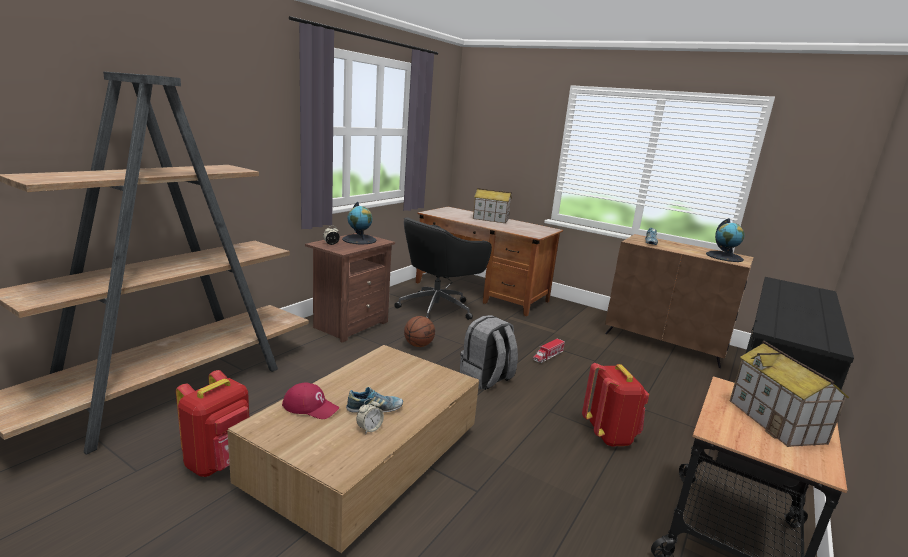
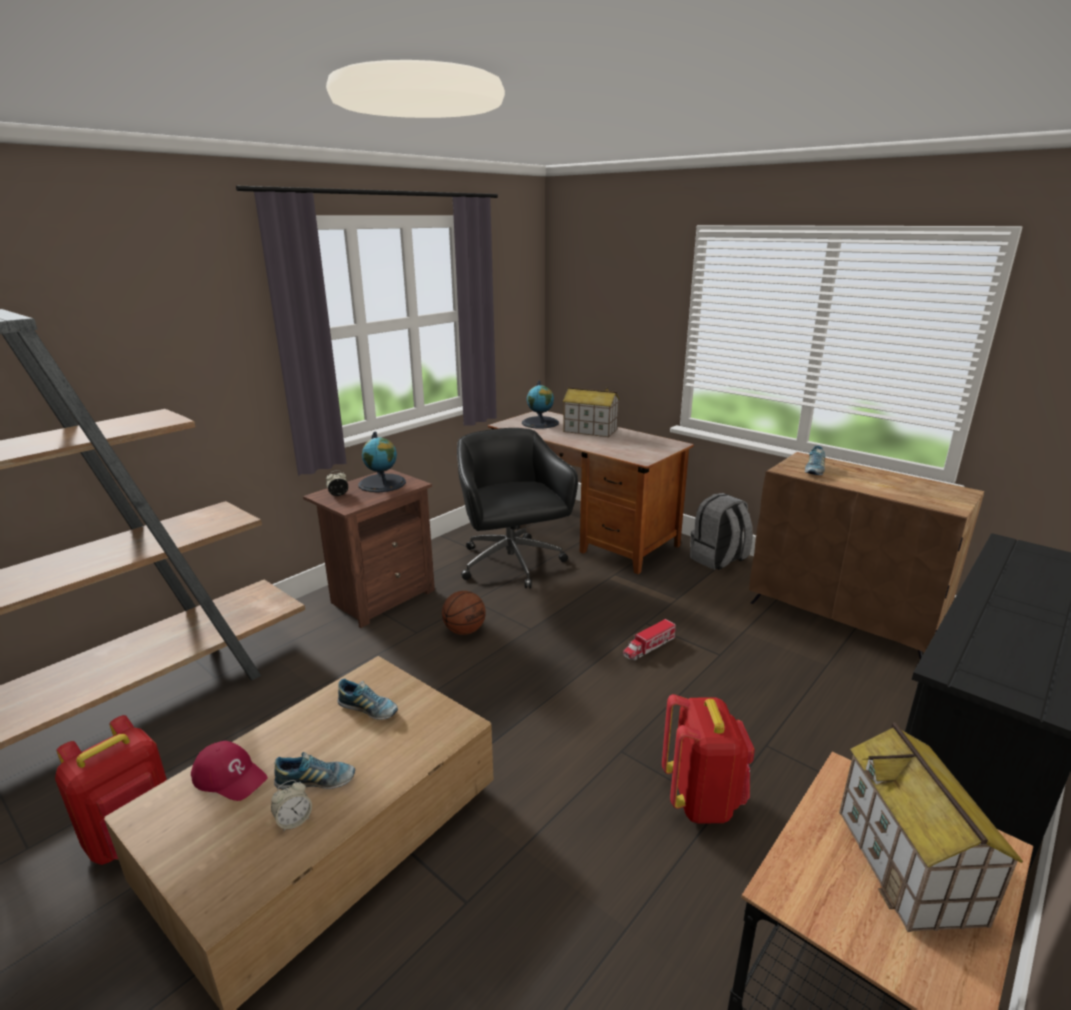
camera: 10 degrees right, 5 degrees up
black office chair [394,217,492,320] -> black office chair turned 105 degrees clockwise [457,428,578,589]
grey backpack [460,315,518,390] -> grey backpack moved to [690,493,753,570]
globe [706,218,745,262] -> globe moved to [522,381,559,429]
none -> shoe [337,679,398,720]

